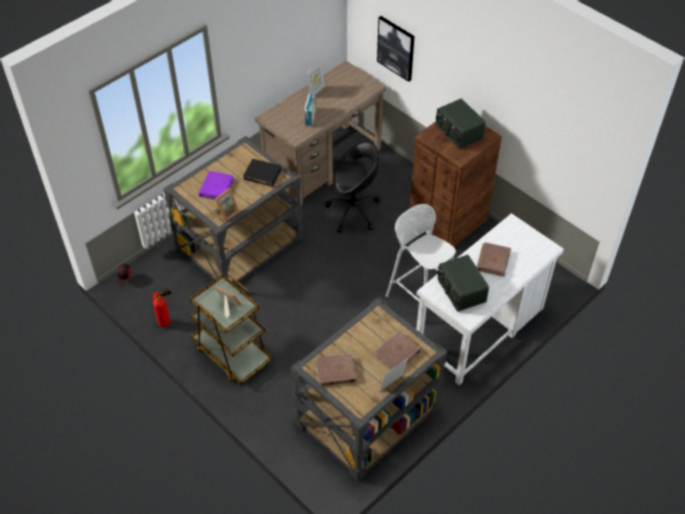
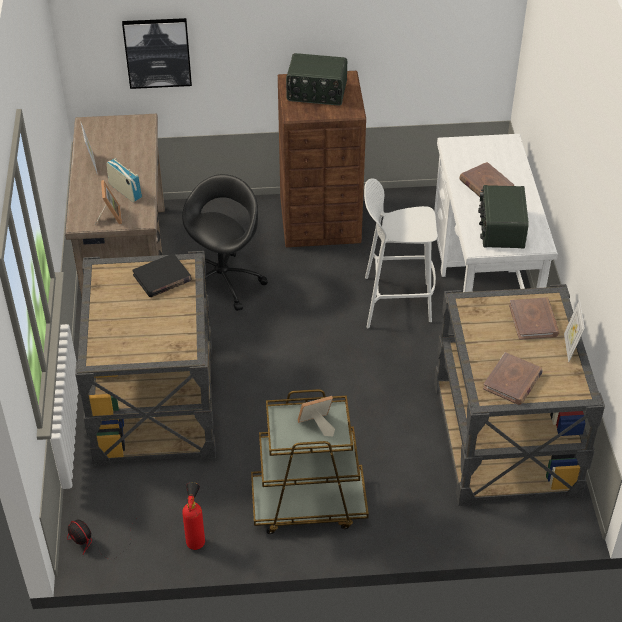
camera: 50 degrees left, 5 degrees down
purple book [198,171,234,200] -> none
picture frame [213,188,239,222] -> picture frame moved to [95,180,122,225]
radio [437,254,489,312] -> radio turned 75 degrees clockwise [478,185,529,249]

